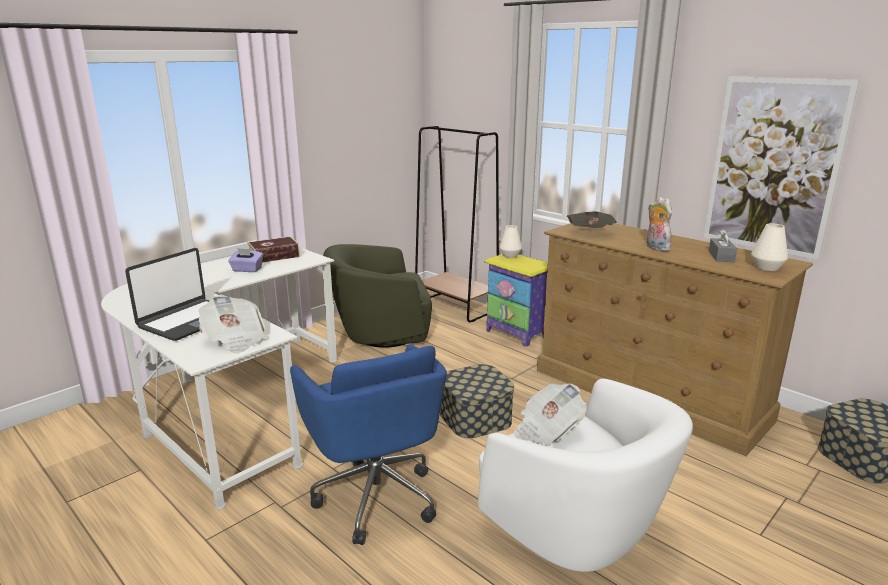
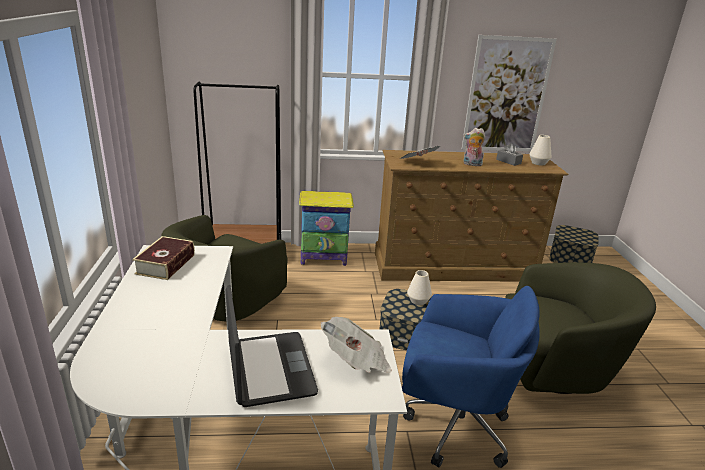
camera: 50 degrees left, 5 degrees up
purple tissue box [228,248,263,272] -> none
white armchair [478,379,693,572] -> green armchair [505,263,656,394]
white vase [499,225,522,258] -> white vase moved to [407,270,432,305]
newspaper [514,384,587,446] -> none

